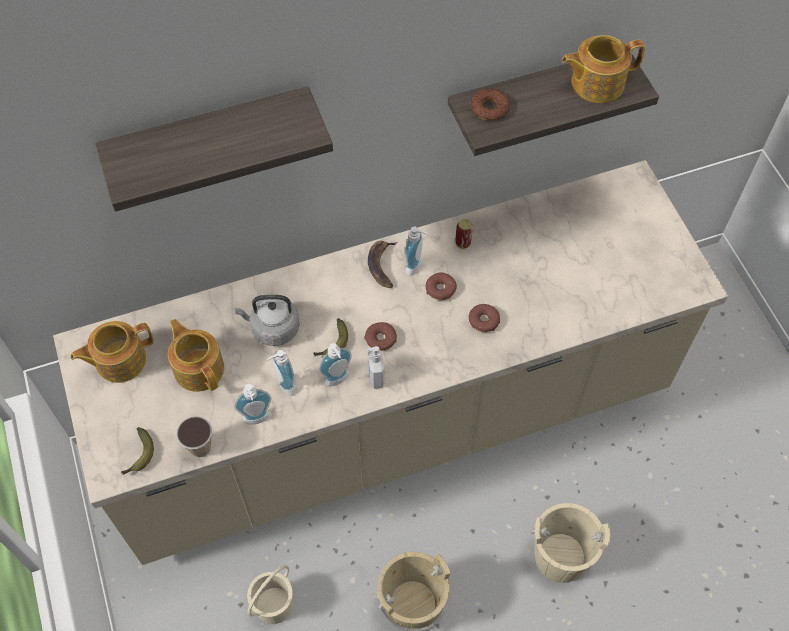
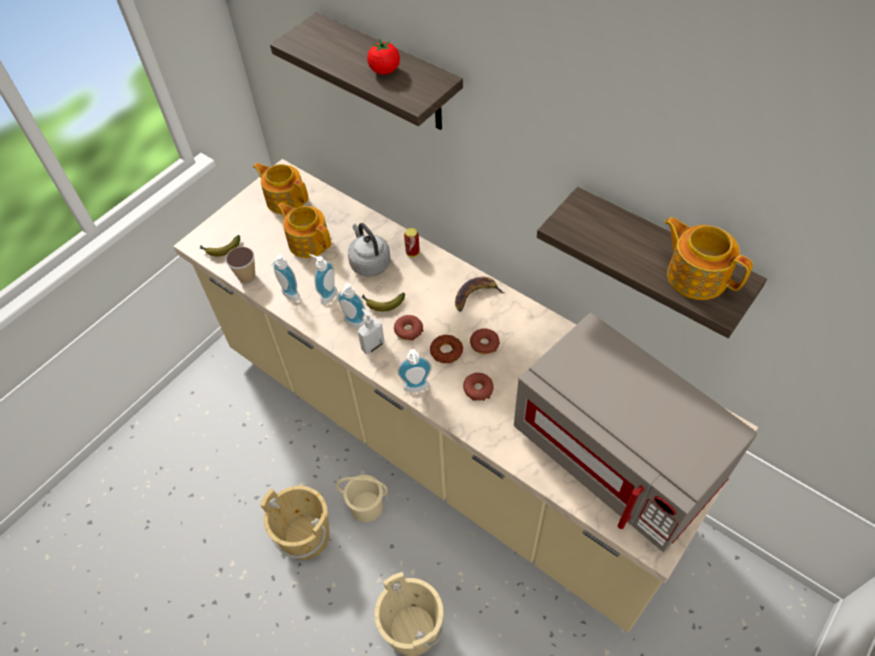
camera: 60 degrees right, 5 degrees down
teapot [168,319,224,392] -> teapot turned 75 degrees counterclockwise [277,202,331,258]
beige bucket [247,565,293,624] -> beige bucket moved to [336,475,388,522]
soap dispenser [405,227,428,276] -> soap dispenser moved to [397,349,432,392]
can [455,219,473,249] -> can moved to [404,228,420,257]
donut [471,88,510,121] -> donut moved to [430,335,463,363]
none -> tomato [367,39,400,75]
none -> grey microwave [514,313,757,552]

